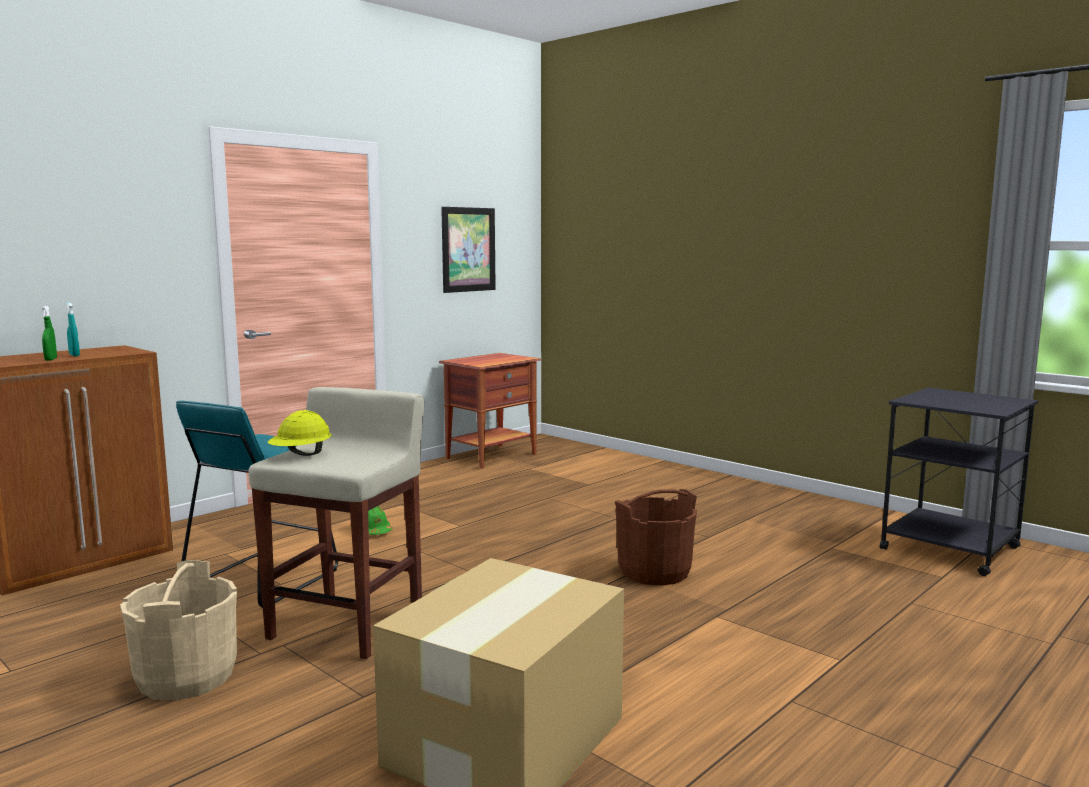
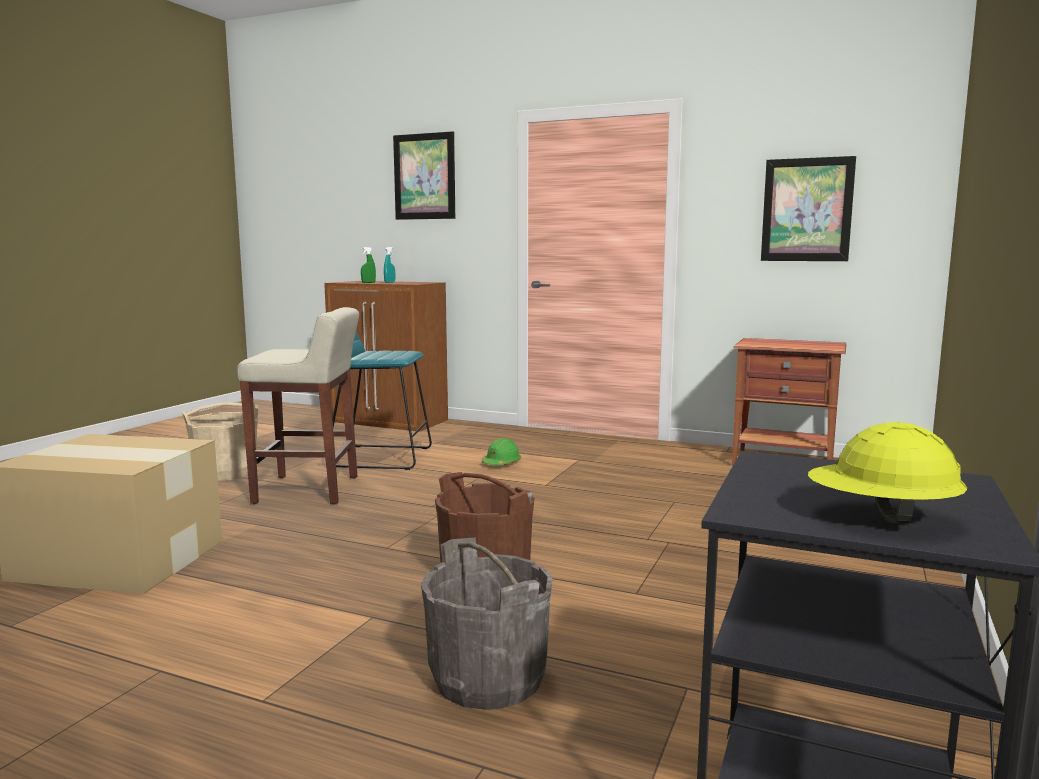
camera: 70 degrees right, 0 degrees up
yellow hard hat [268,410,332,456] -> yellow hard hat moved to [808,422,967,524]
none -> picture [393,131,455,220]
none -> grey bucket [421,538,553,710]

